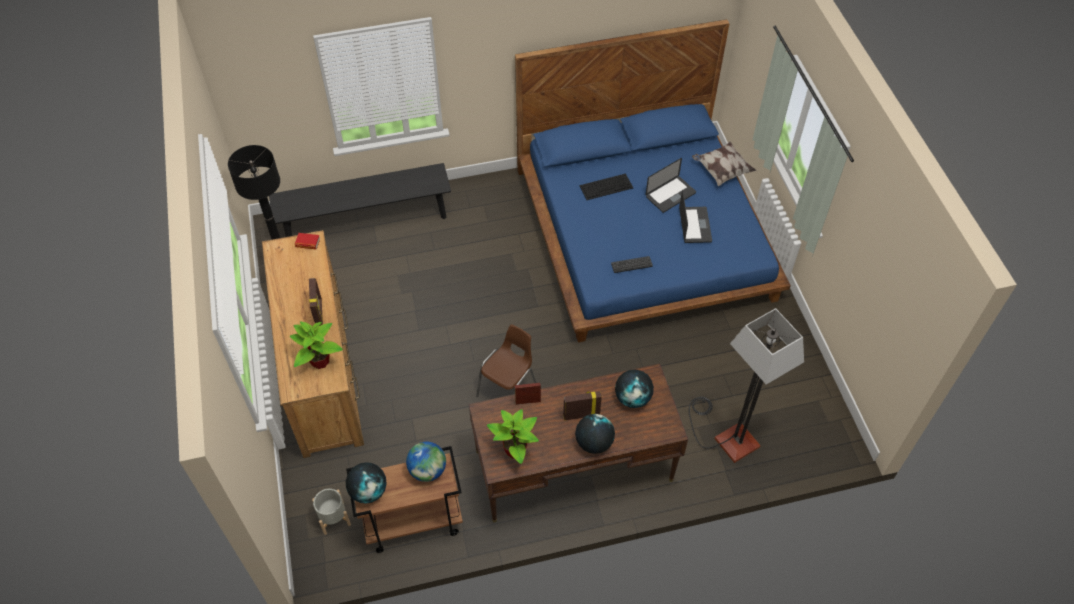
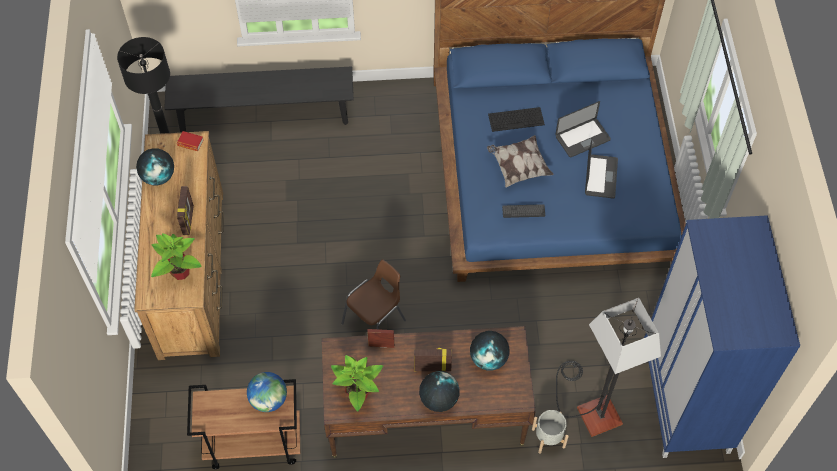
camera: 10 degrees right, 5 degrees up
grey planter [312,489,351,535] -> grey planter moved to [532,410,569,454]
globe [346,462,387,503] -> globe moved to [136,148,174,185]
pillow [692,142,757,186] -> pillow moved to [487,135,554,187]
none -> blue wardrobe [644,215,800,458]

